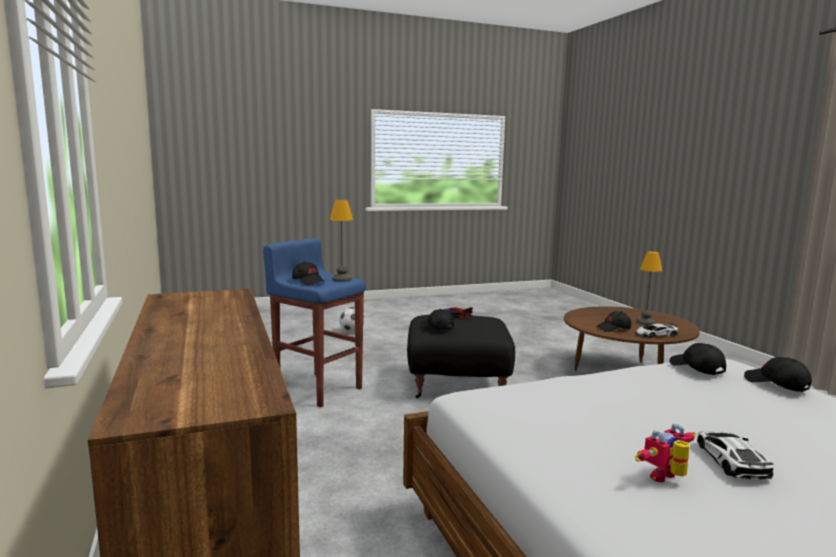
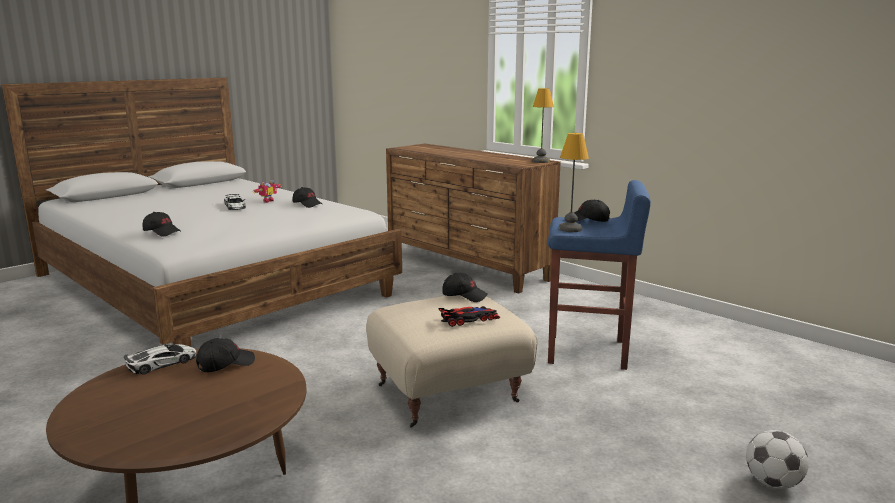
camera: 155 degrees right, 5 degrees up
black ottoman [407,315,515,398] -> beige ottoman [366,295,537,428]
table lamp [636,251,662,325] -> table lamp moved to [532,88,554,163]
black cap [669,343,726,375] -> black cap moved to [293,187,322,208]

